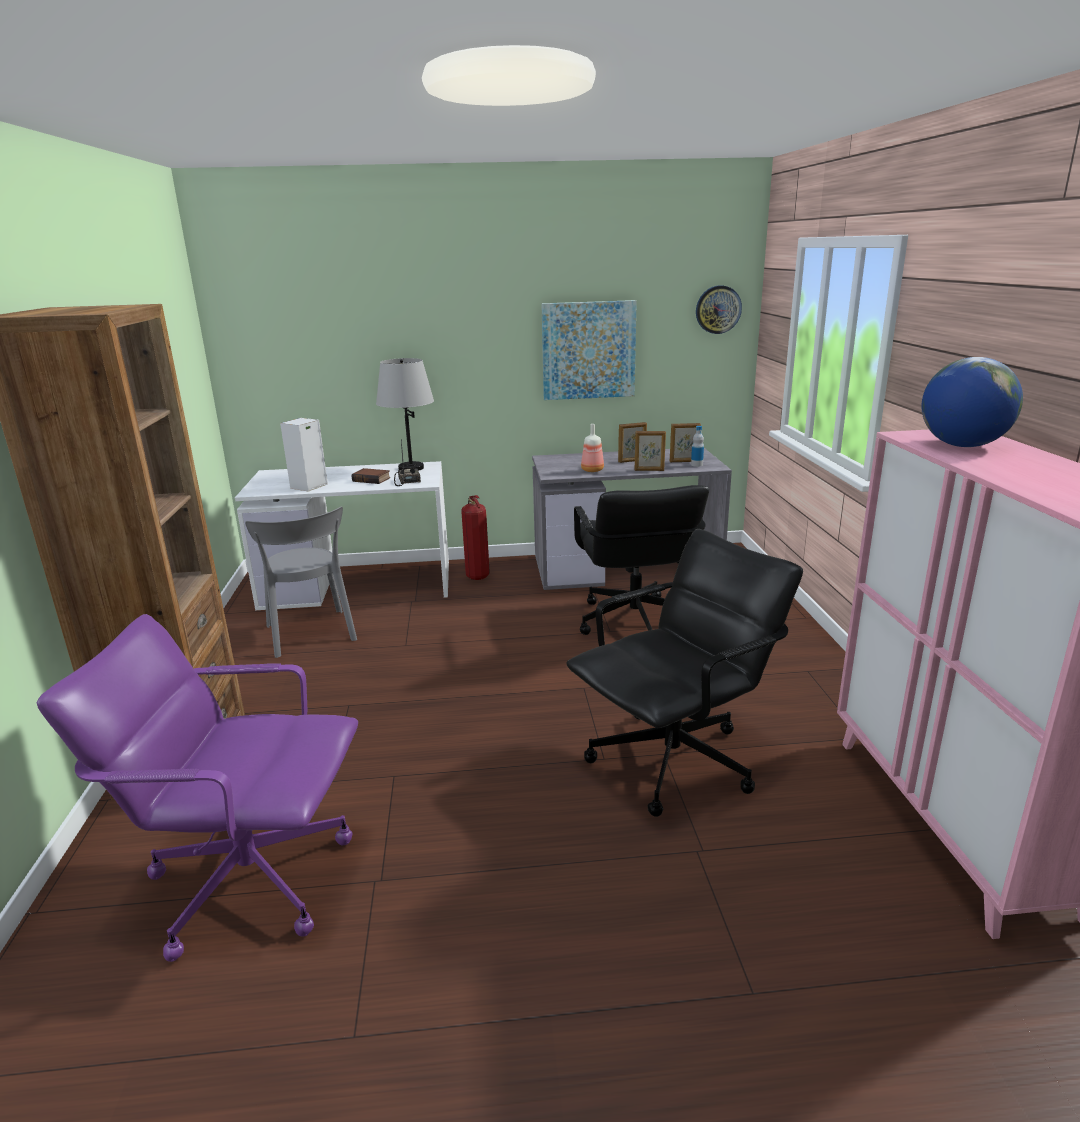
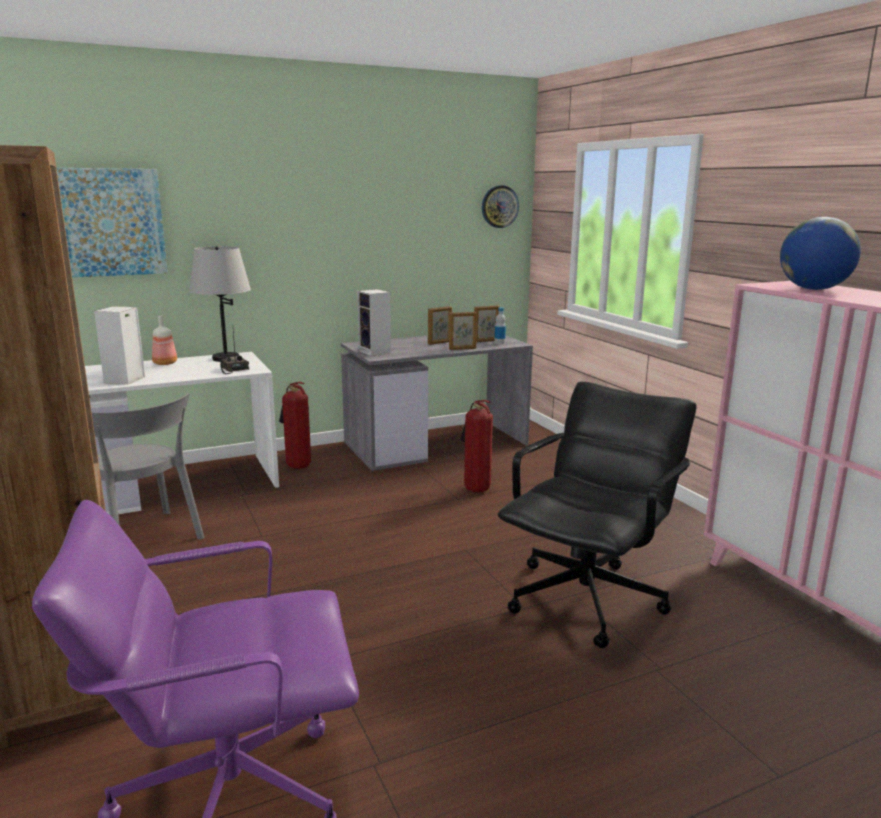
camera: 20 degrees left, 5 degrees down
book [352,468,390,484] -> none
picture [541,300,637,400] -> picture moved to [56,168,168,277]
black office chair [574,485,709,635] -> fire extinguisher [461,400,493,493]
bottle [581,424,604,472] -> bottle moved to [152,315,177,365]
none -> speaker [357,289,391,356]

